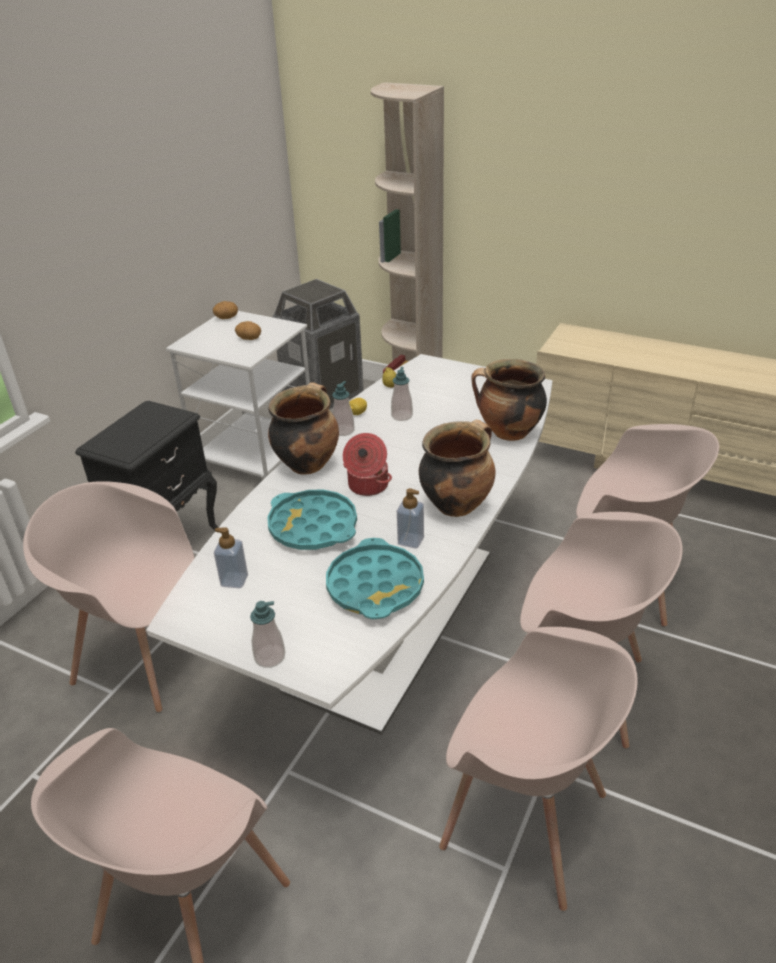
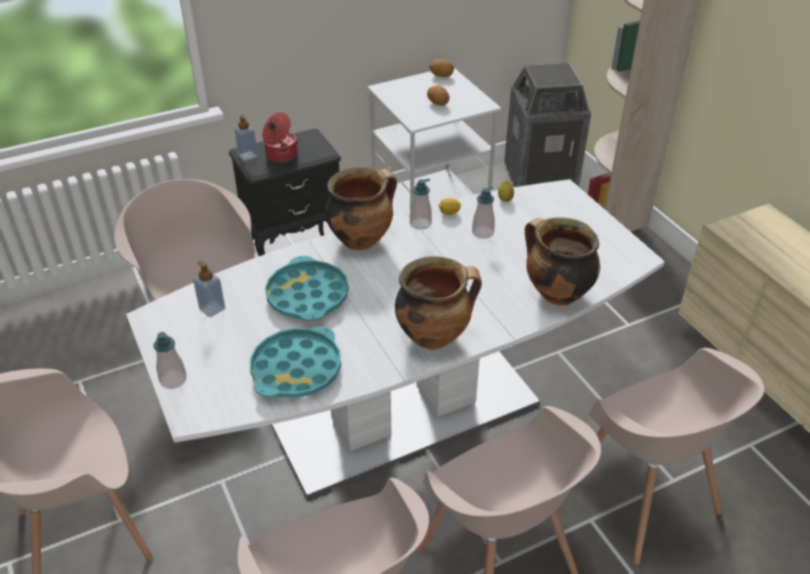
camera: 35 degrees right, 5 degrees up
cooking pot [343,433,392,496] -> cooking pot moved to [262,112,298,162]
soap dispenser [397,488,424,548] -> soap dispenser moved to [234,115,258,161]

